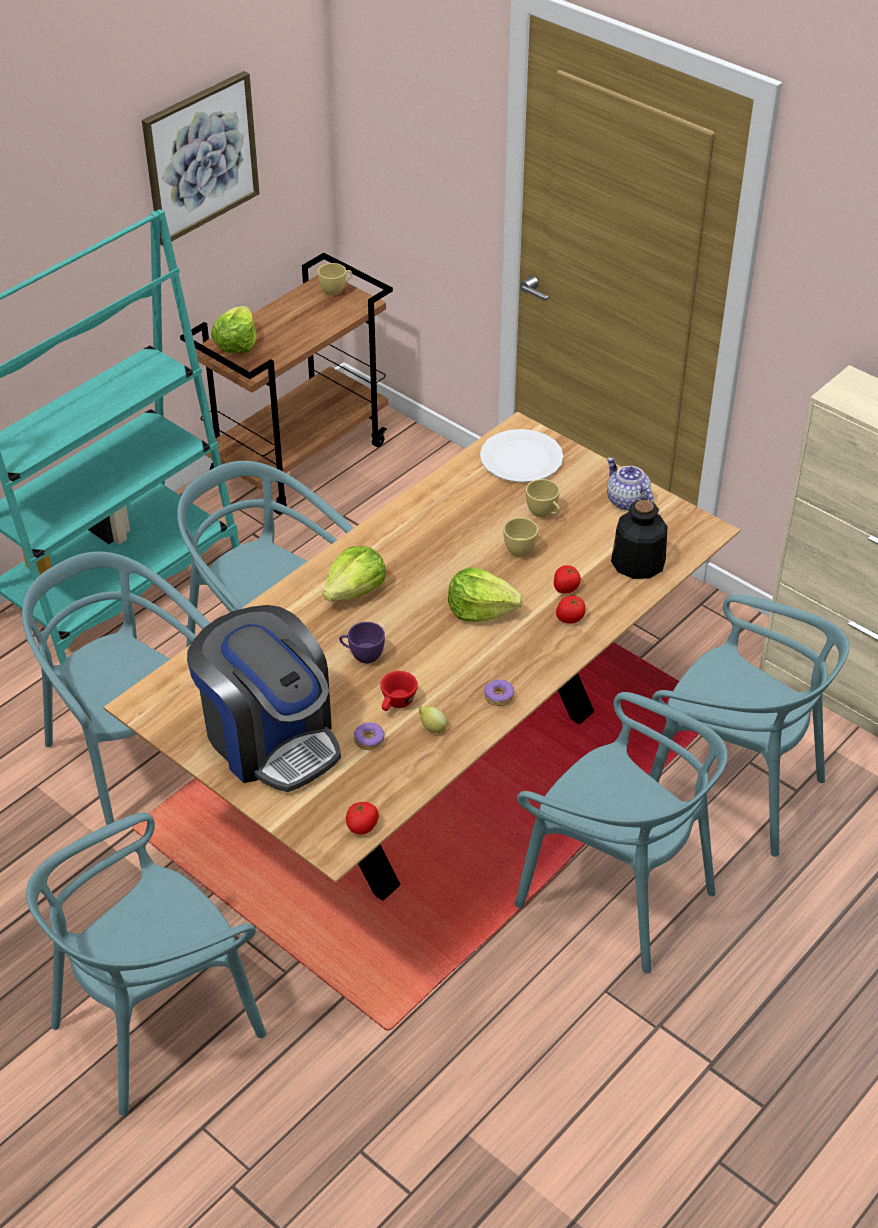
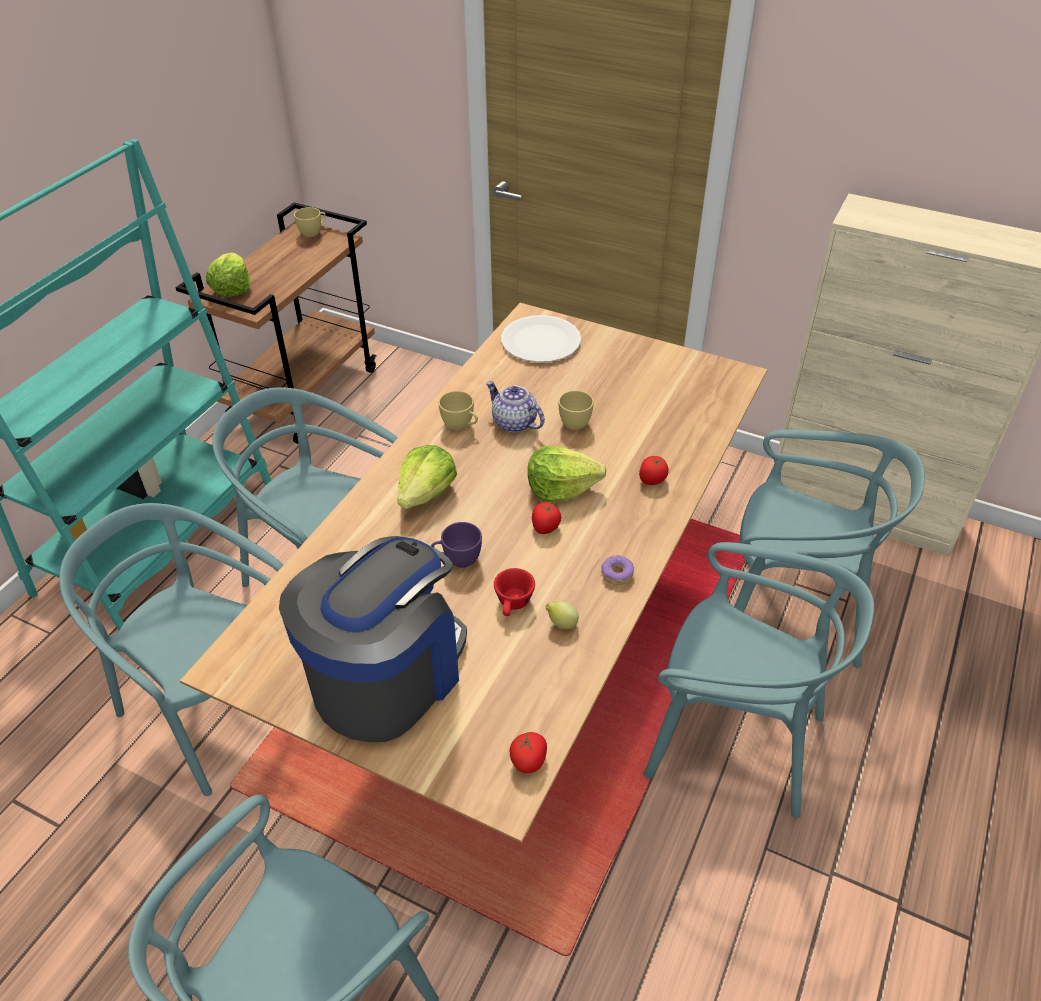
camera: 15 degrees left, 0 degrees up
picture [142,71,259,246] -> none
coffee machine [187,605,341,792] -> coffee machine turned 90 degrees counterclockwise [279,536,467,742]
donut [354,722,385,750] -> none
yellow cup [526,479,560,518] -> yellow cup moved to [438,391,478,430]
tomato [554,565,581,594] -> tomato moved to [532,502,561,534]
teapot [607,457,654,511] -> teapot moved to [486,381,545,433]
bottle [611,500,668,579] -> none

